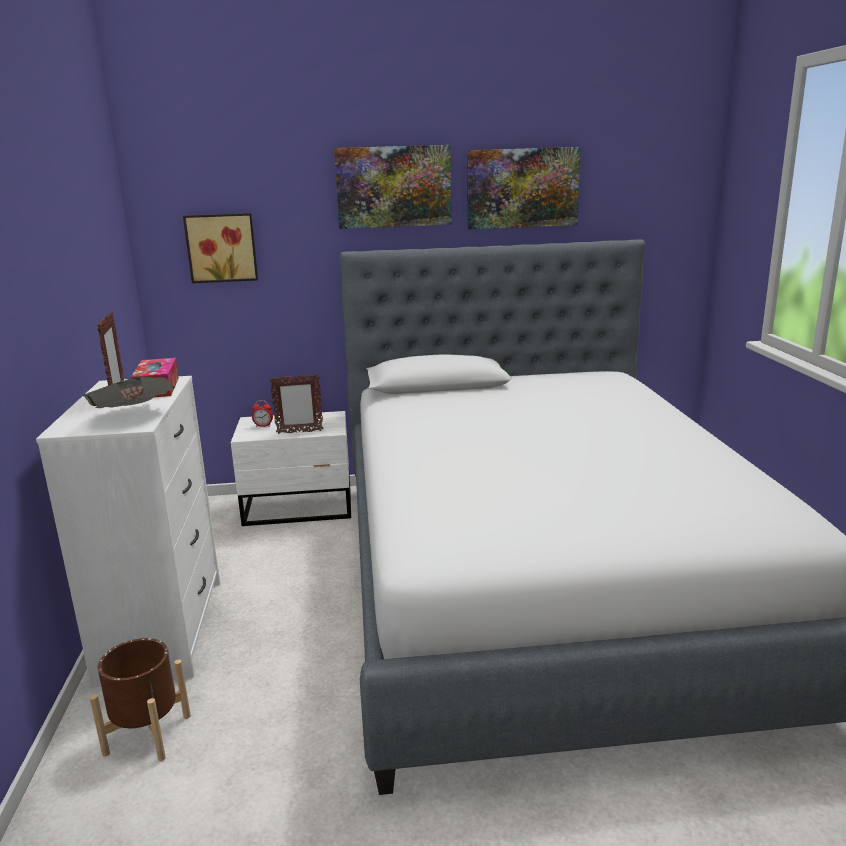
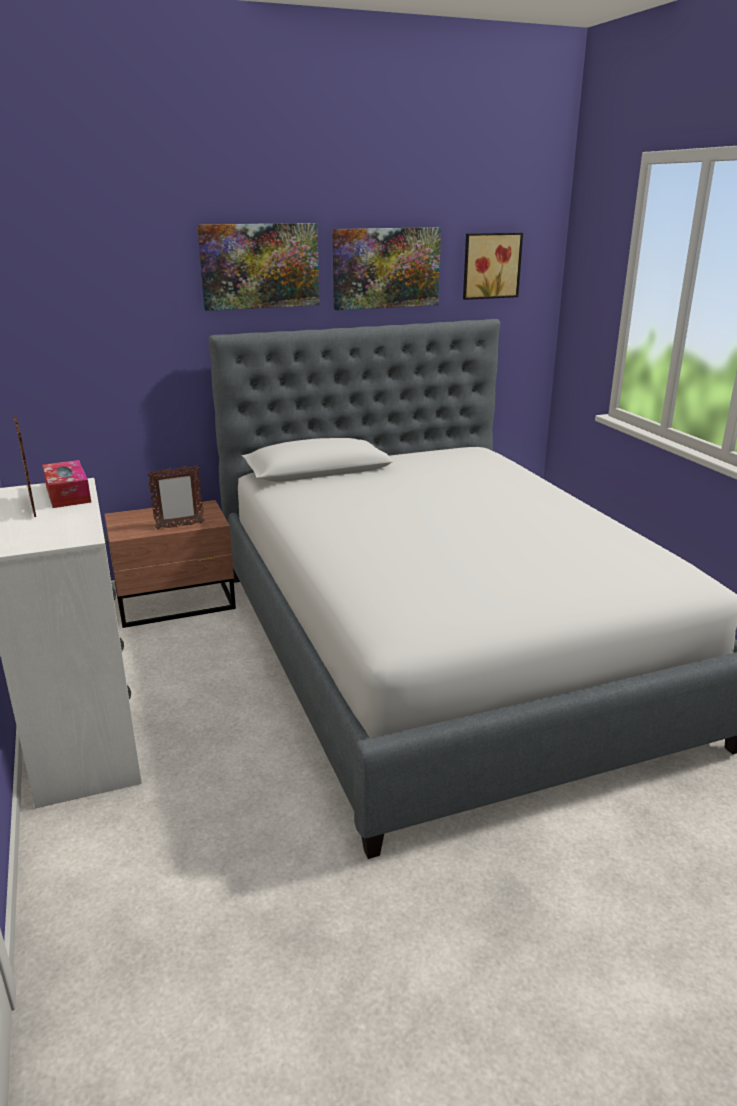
camera: 15 degrees left, 5 degrees up
newspaper [83,377,175,408] -> none
brown planter [90,638,191,761] -> none
picture [183,213,258,283] -> picture moved to [463,233,523,300]
white nightstand [231,411,351,526] -> brown nightstand [105,500,236,628]
alarm clock [252,400,273,427] -> none

